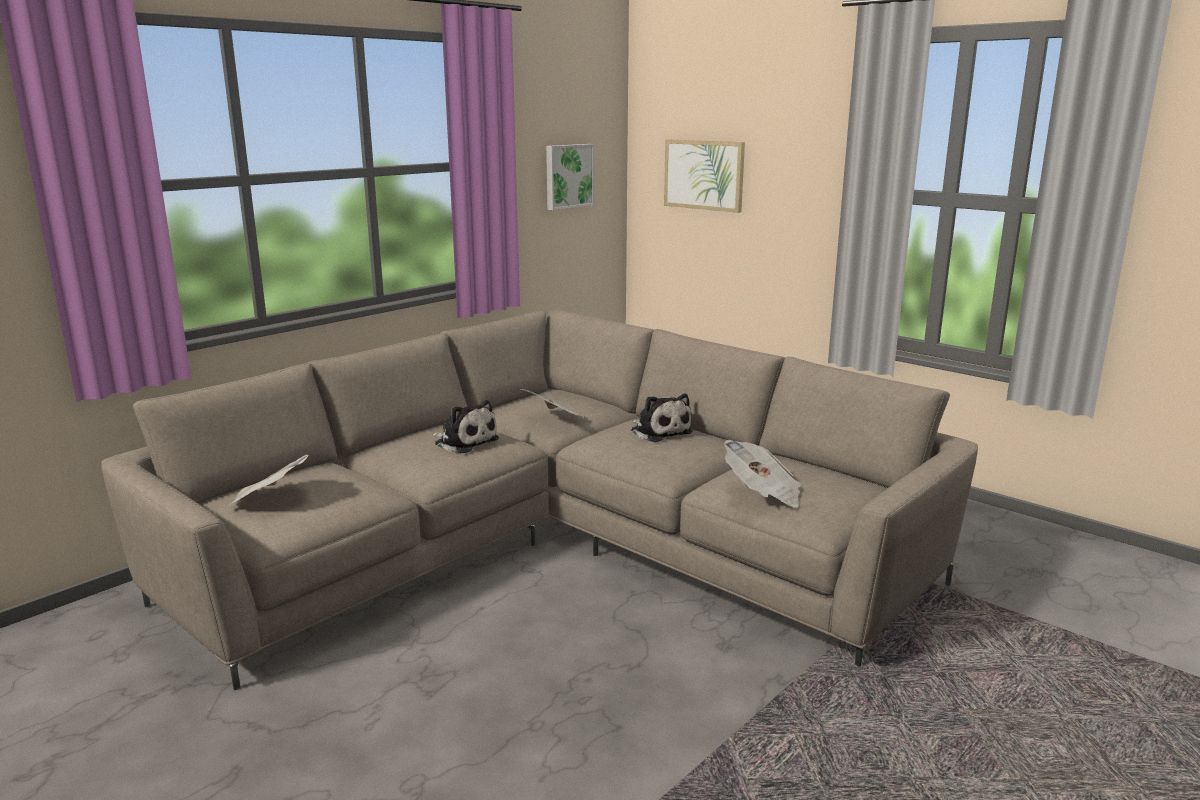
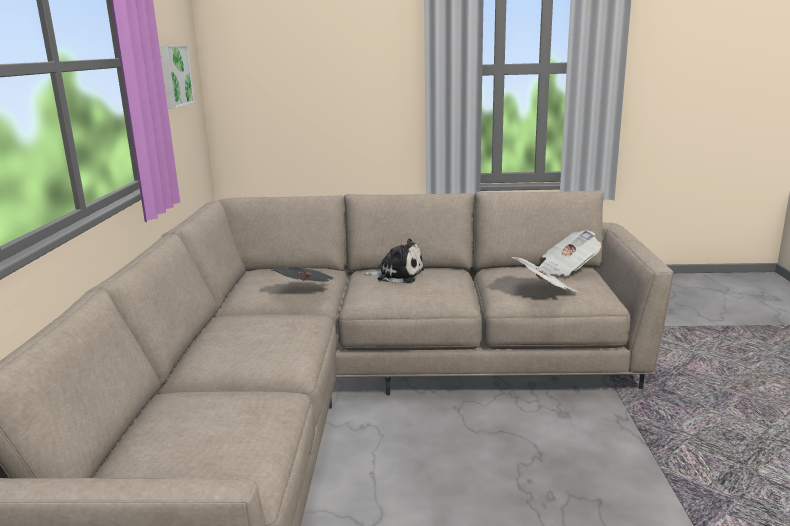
camera: 40 degrees left, 0 degrees up
newspaper [231,454,308,504] -> newspaper moved to [539,230,601,276]
plush toy [432,400,499,453] -> none
picture [664,140,745,213] -> none

